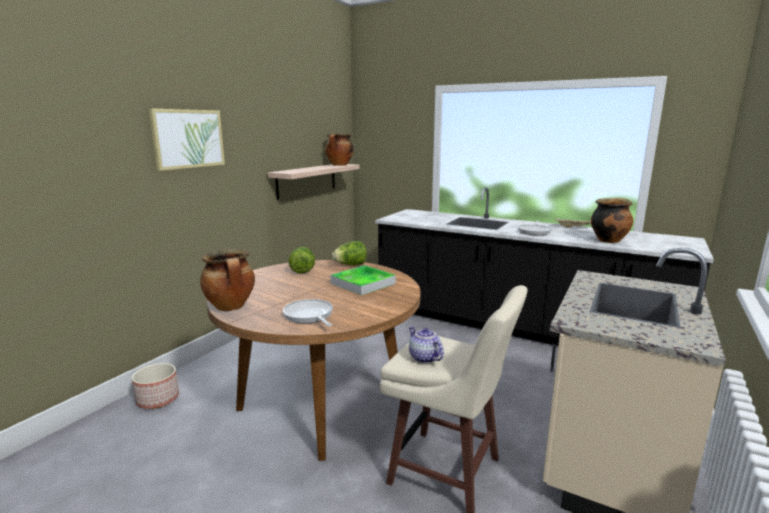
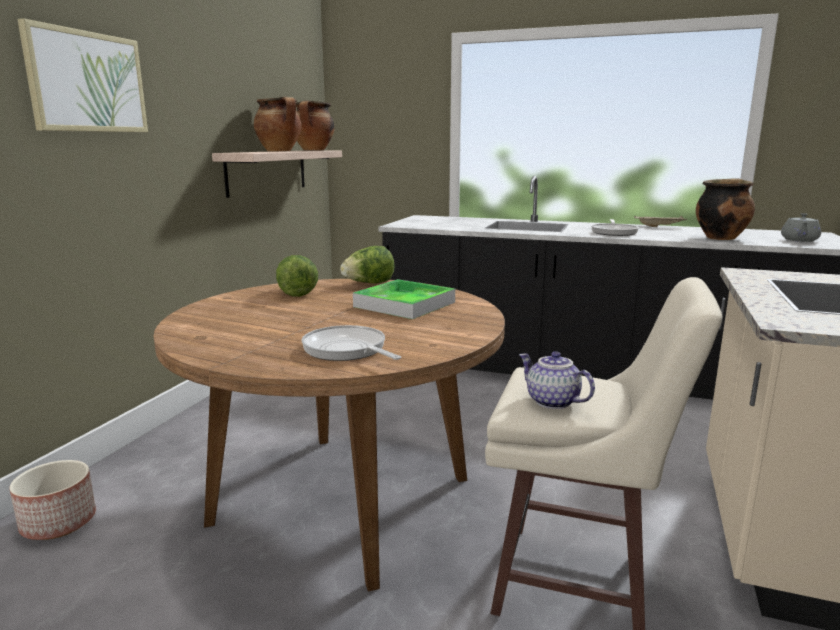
camera: 10 degrees left, 0 degrees up
cooking pot [200,249,255,311] -> cooking pot moved to [254,97,302,152]
none -> grey teapot [781,213,821,242]

